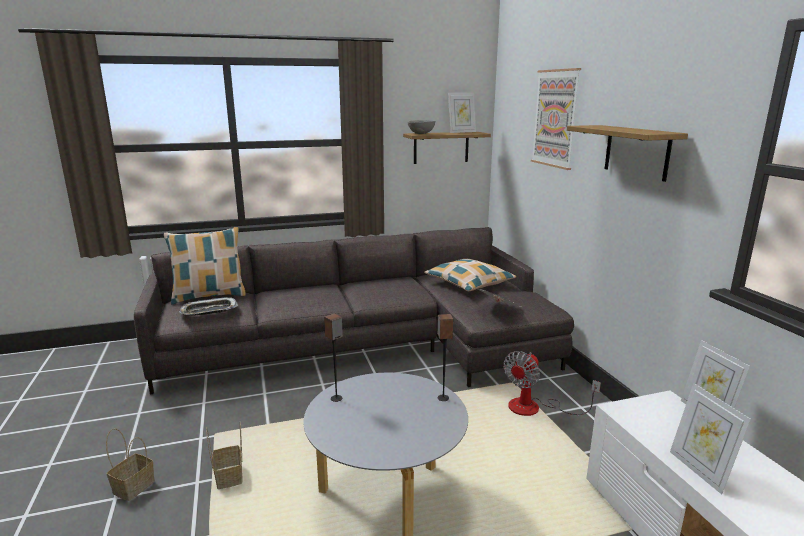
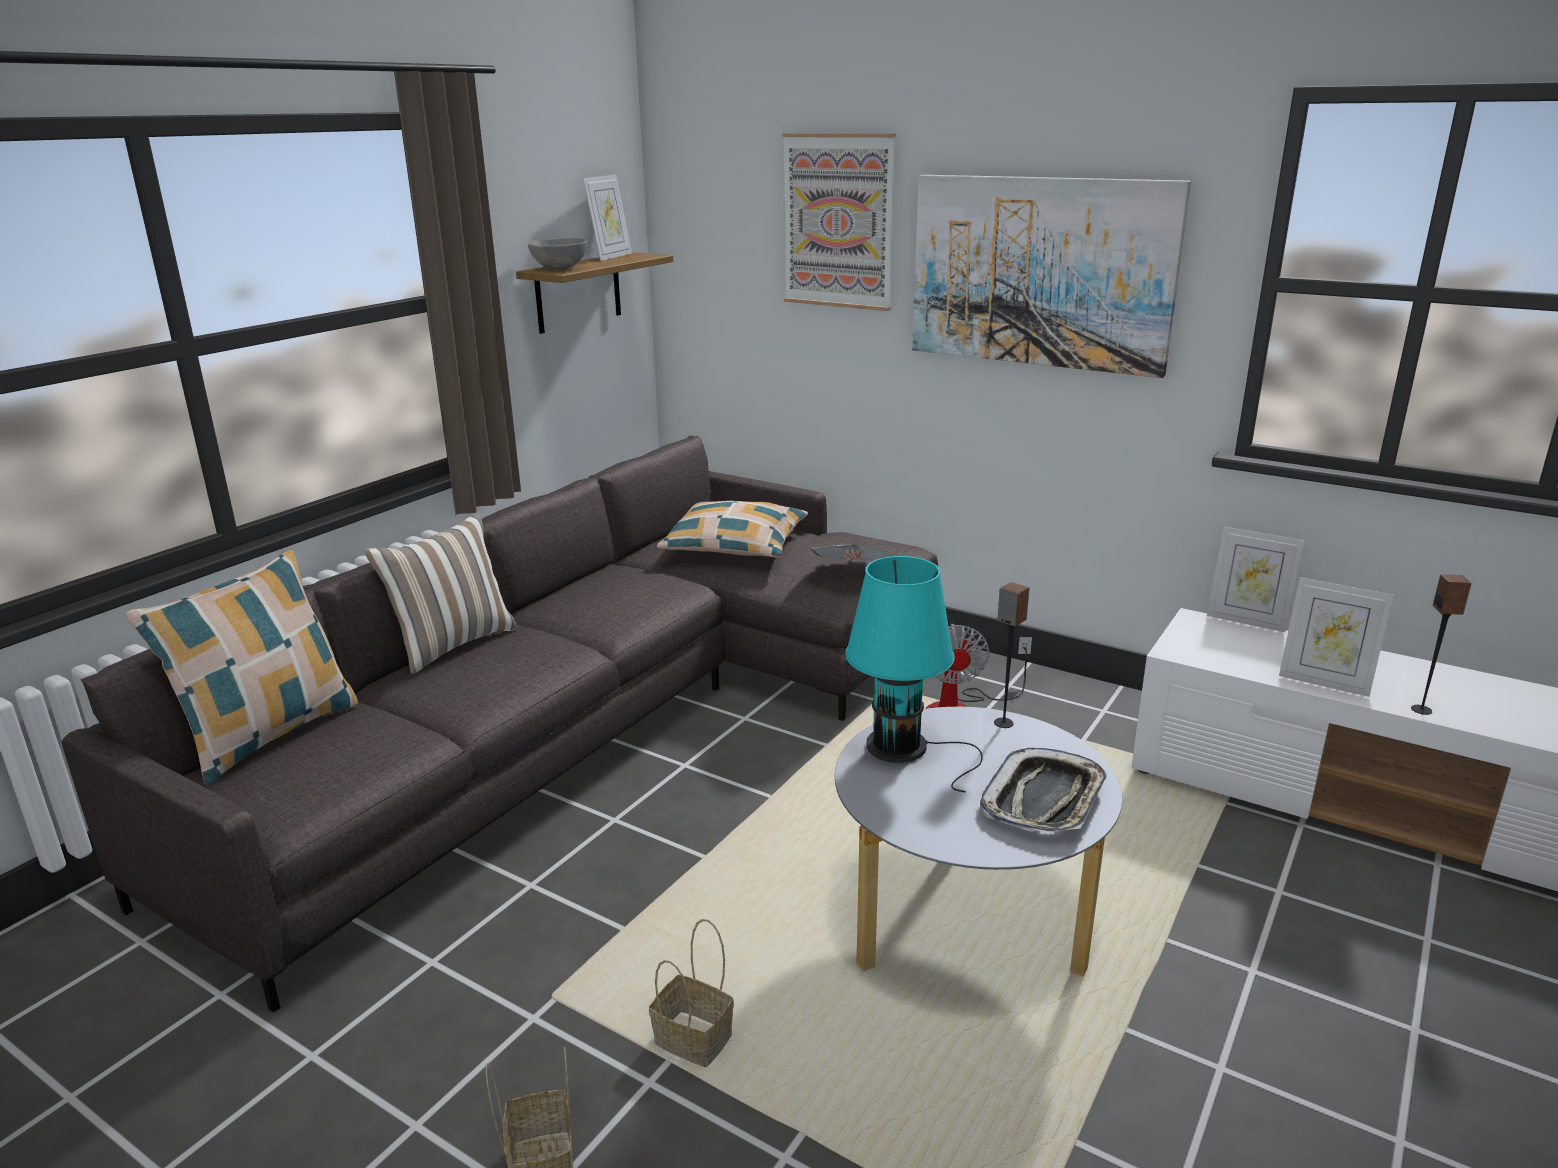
camera: 40 degrees left, 5 degrees up
tray [179,297,238,316] -> tray moved to [980,748,1107,832]
speaker [324,314,343,402] -> speaker moved to [1411,574,1472,715]
shelf [567,125,688,182] -> picture [912,175,1191,378]
none -> pillow [364,513,517,674]
none -> turquoise table lamp [845,556,983,793]

